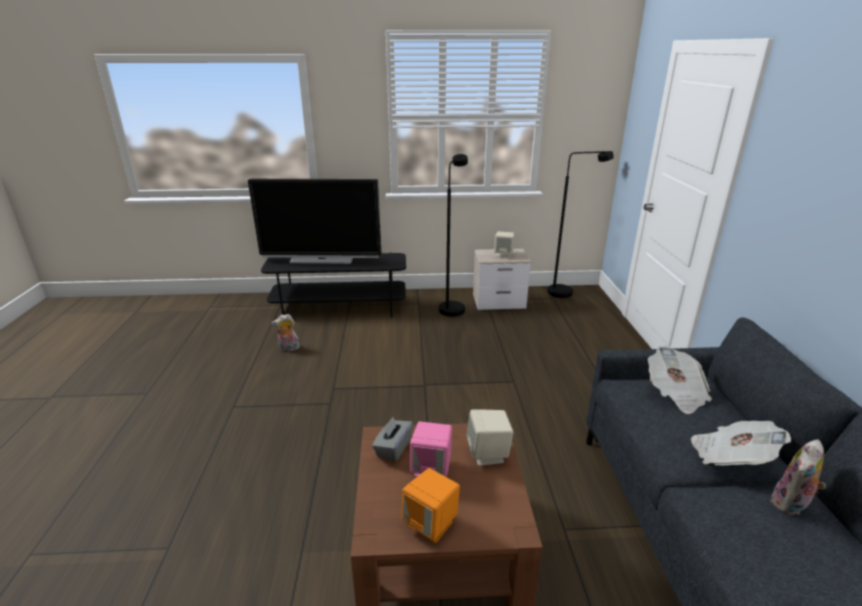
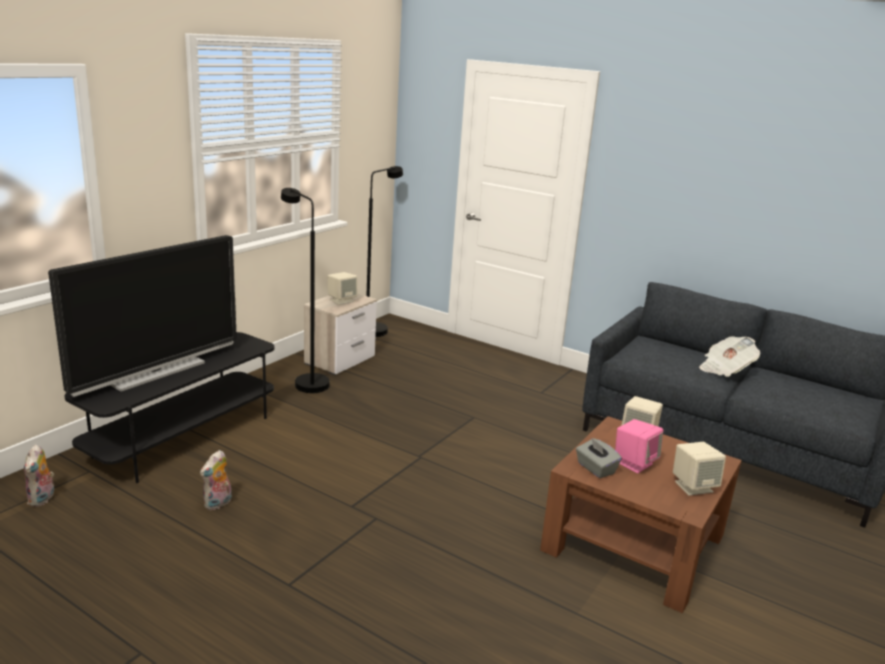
camera: 55 degrees left, 5 degrees down
orange speaker [401,468,460,543] -> beige speaker [673,442,726,496]
newspaper [648,346,712,414] -> none
plush toy [770,439,826,515] -> plush toy moved to [24,444,54,507]

